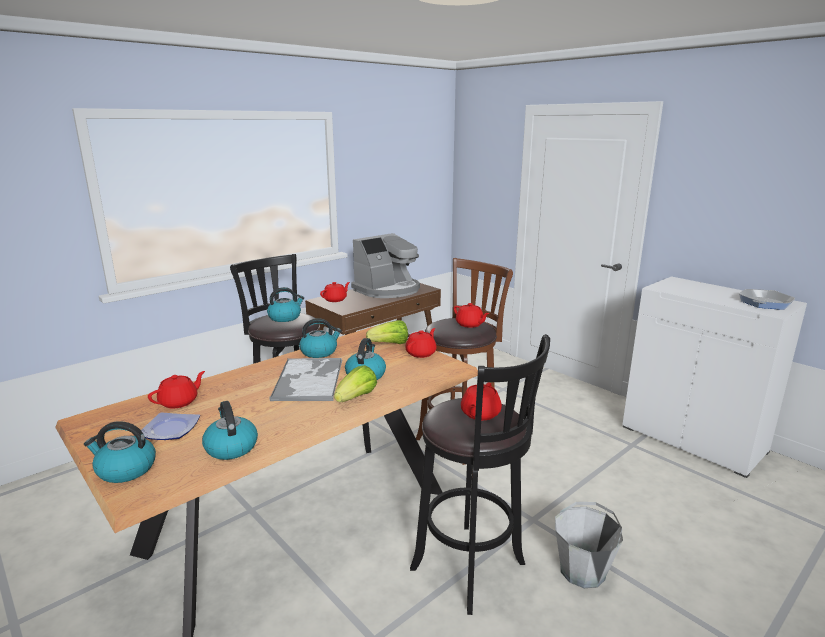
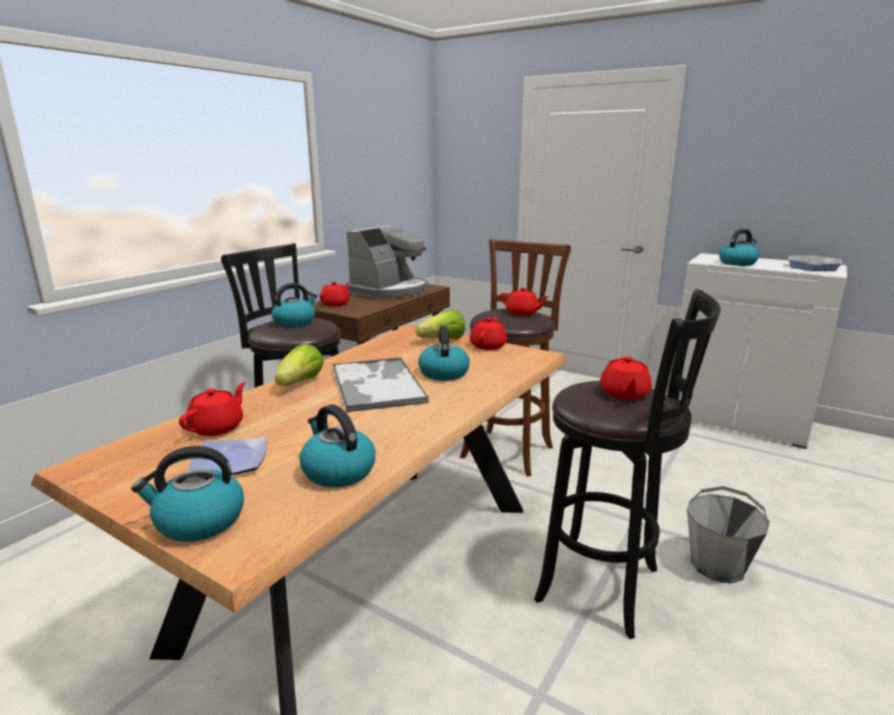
camera: 15 degrees left, 0 degrees up
kettle [299,318,342,358] -> kettle moved to [719,229,759,266]
lettuce [334,365,377,402] -> lettuce moved to [275,344,324,386]

